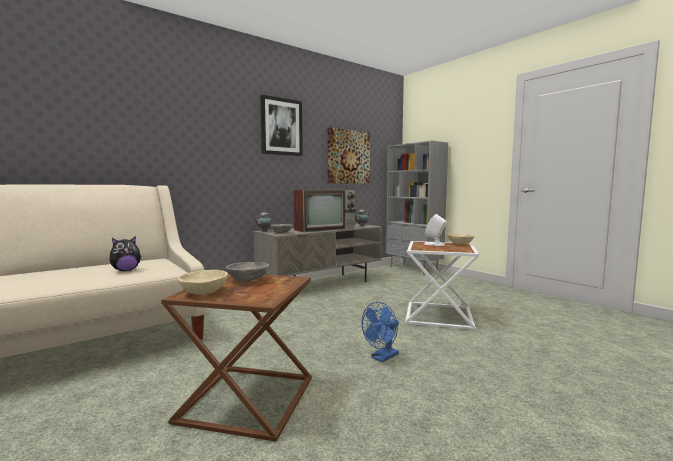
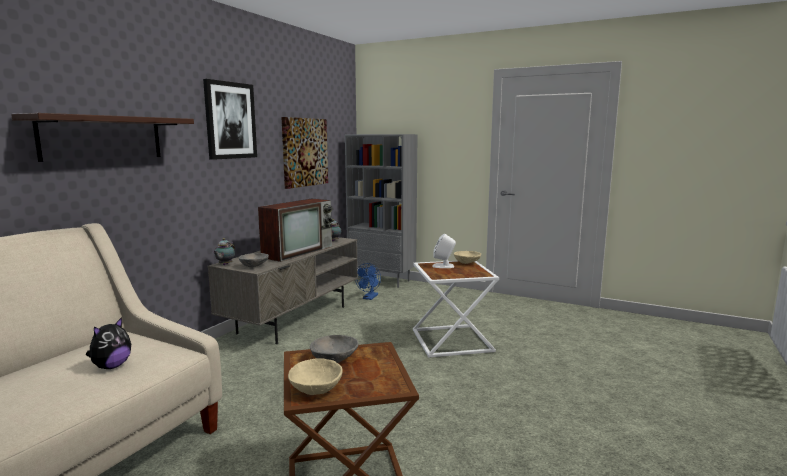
camera: 25 degrees left, 5 degrees up
blue fan [361,302,399,362] -> blue fan moved to [355,263,381,300]
none -> shelf [11,113,194,162]

